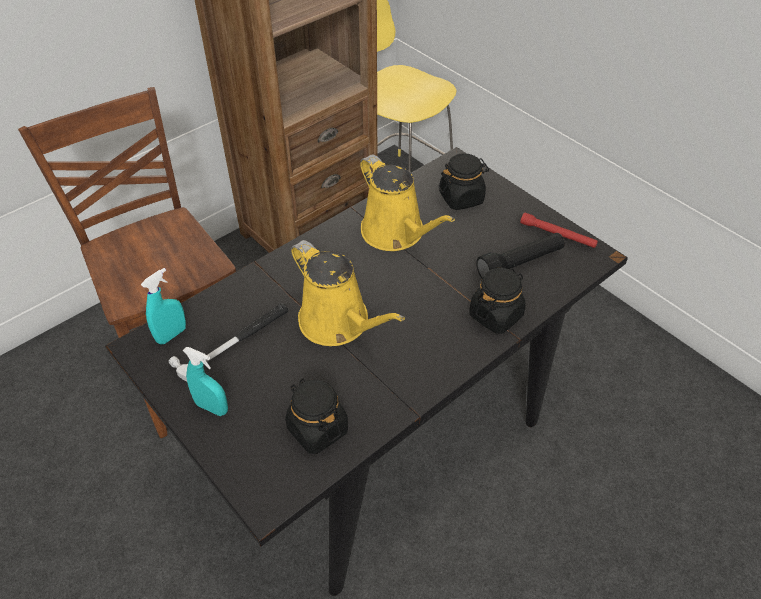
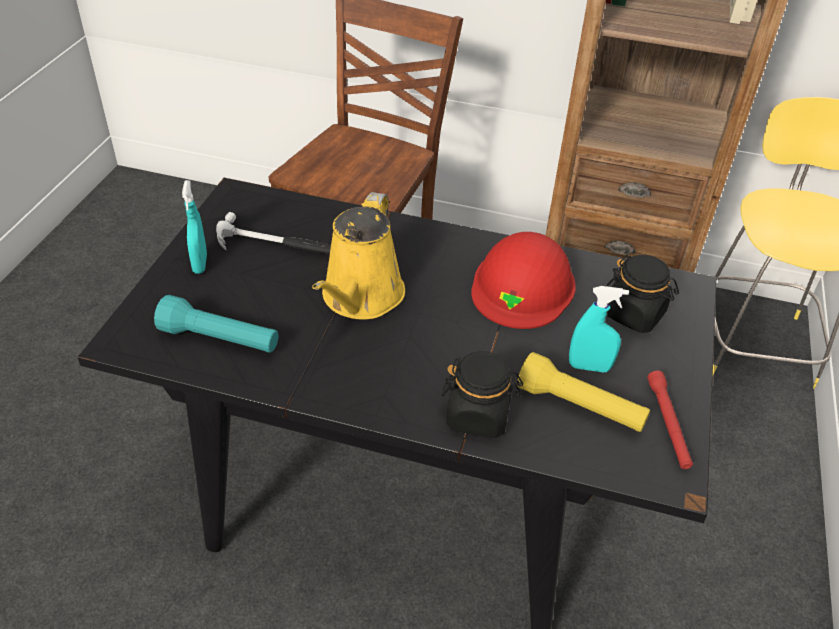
camera: 55 degrees right, 5 degrees down
turquoise spray bottle [141,268,186,344] -> turquoise spray bottle moved to [569,286,629,372]
black jar [285,379,348,454] -> turquoise flashlight [154,295,278,353]
yellow watering can [360,154,455,251] -> red hard hat [471,232,576,329]
black flashlight [476,233,565,278] -> yellow flashlight [517,352,650,432]

